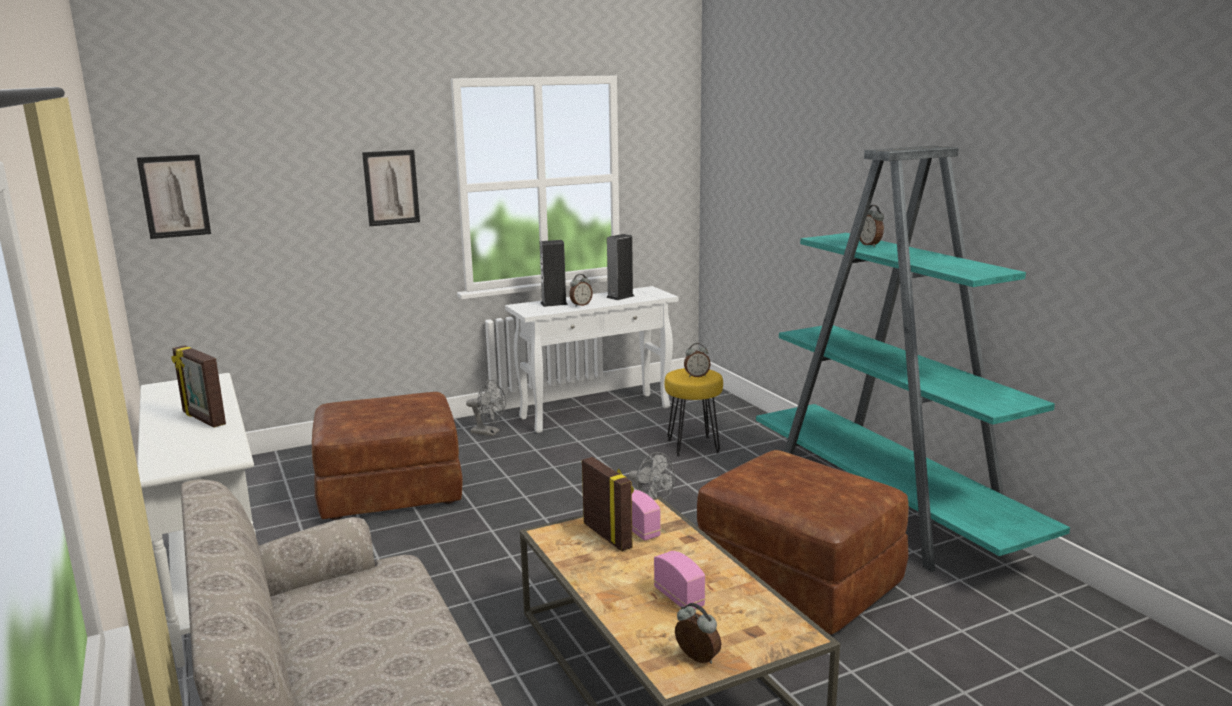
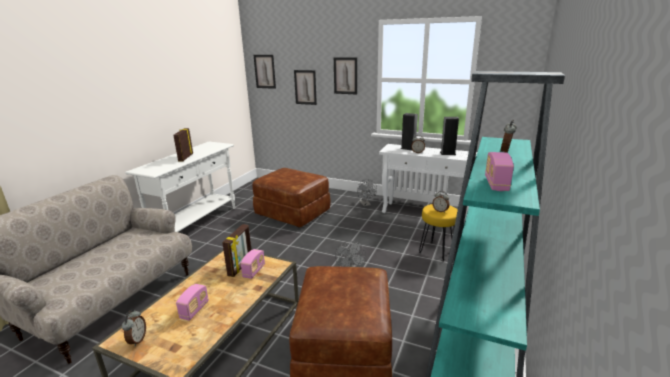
camera: 50 degrees right, 5 degrees up
none -> picture [294,70,317,105]
none -> radio [485,152,514,191]

